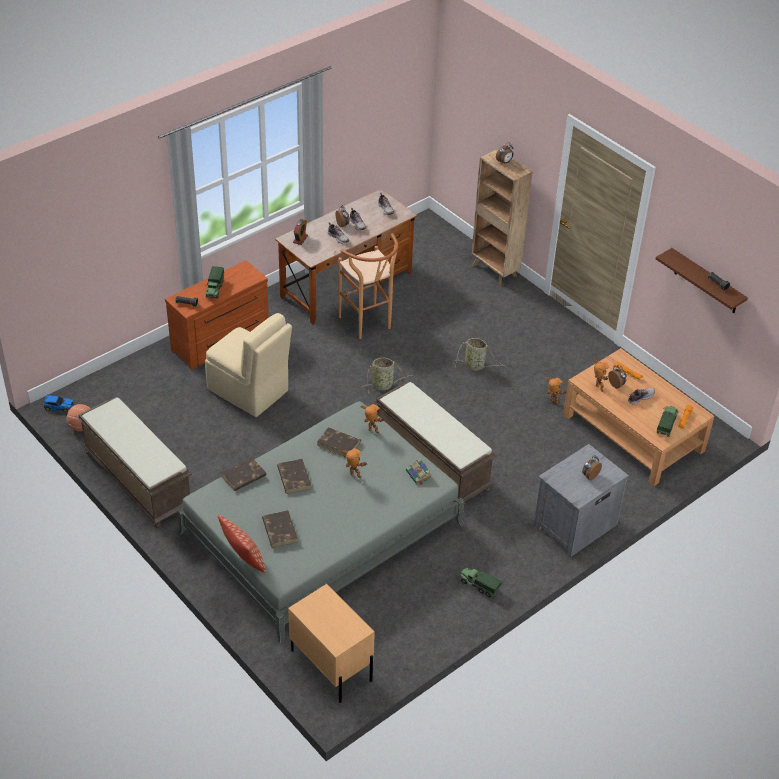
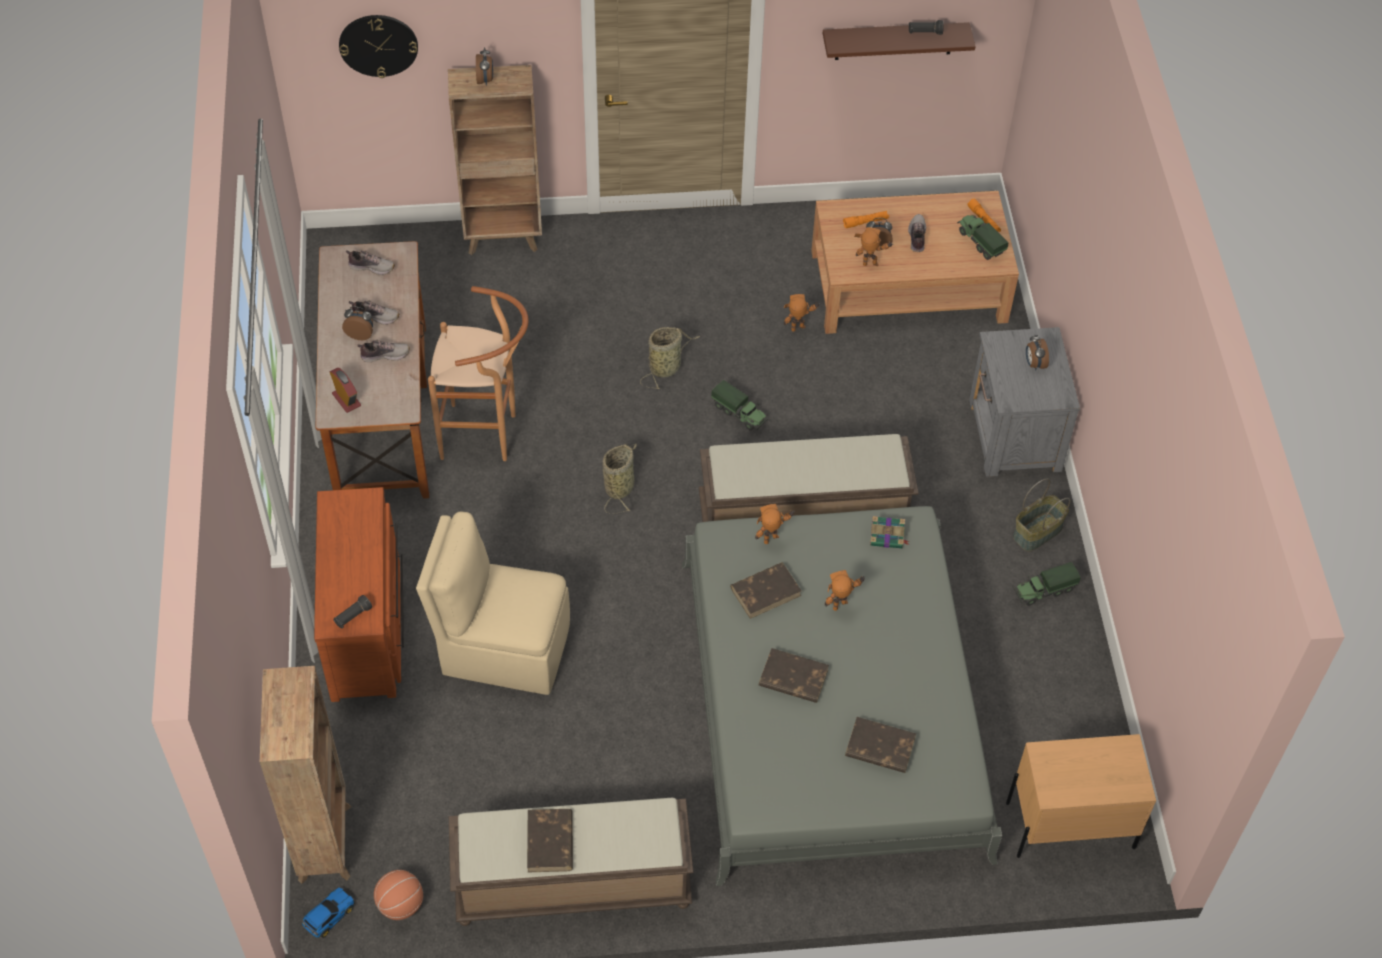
camera: 55 degrees left, 10 degrees up
beige chair [205,313,292,417] -> beige chair turned 150 degrees counterclockwise [416,511,570,695]
toy truck [206,266,224,298] -> toy truck moved to [711,380,768,431]
pillow [218,515,266,573] -> none
brown book [221,457,266,491] -> brown book moved to [527,809,573,872]
none -> brown bookcase [260,666,351,884]
none -> wall clock [339,15,418,78]
none -> basket [1013,478,1070,551]

